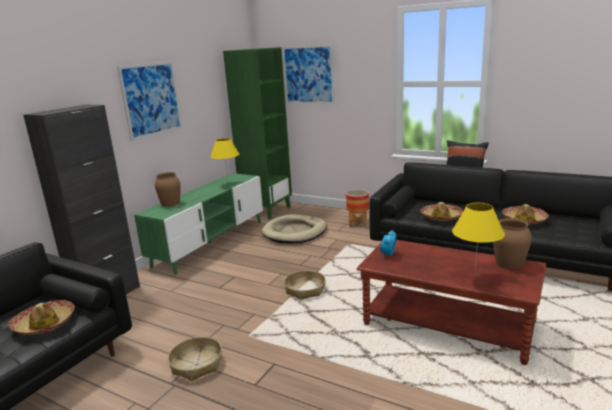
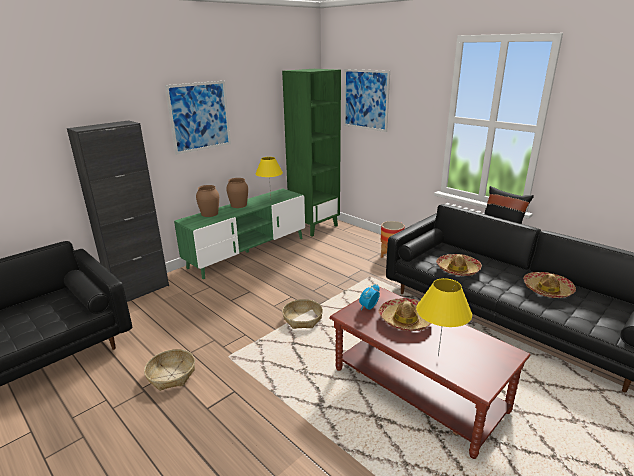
camera: 15 degrees right, 5 degrees up
hat [8,300,75,335] -> hat moved to [378,298,431,331]
beige dog bed [262,214,327,243] -> none
brown vase [493,218,532,269] -> brown vase moved to [226,178,248,208]

